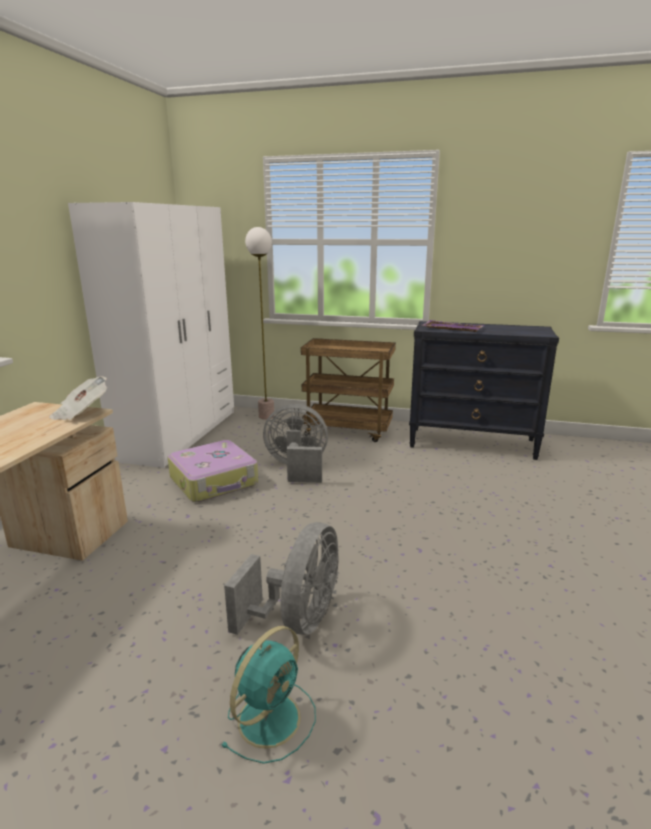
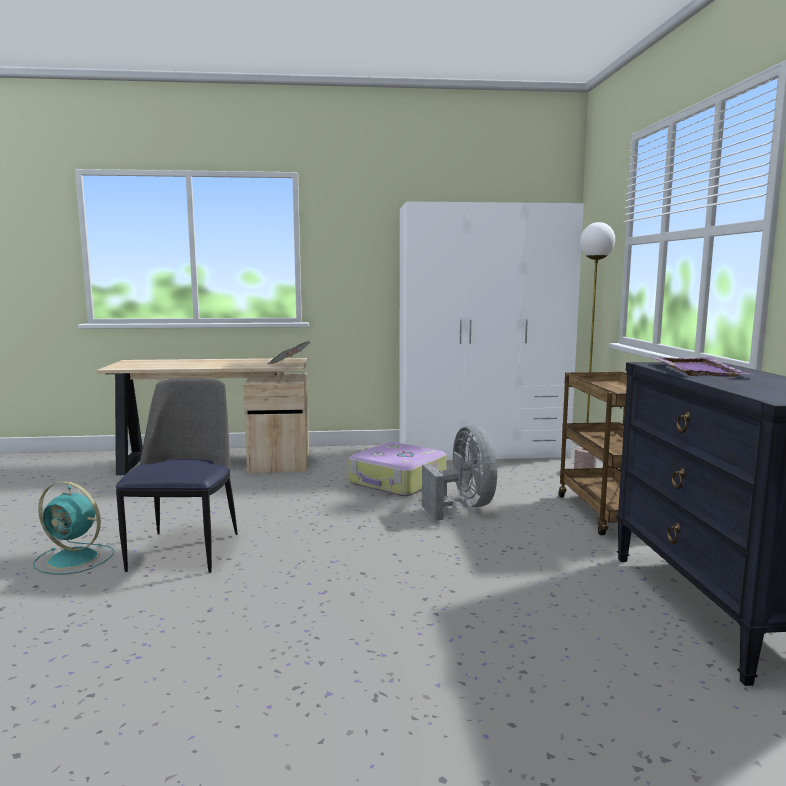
camera: 70 degrees right, 10 degrees down
grey fan [224,522,339,635] -> chair [116,378,238,573]

